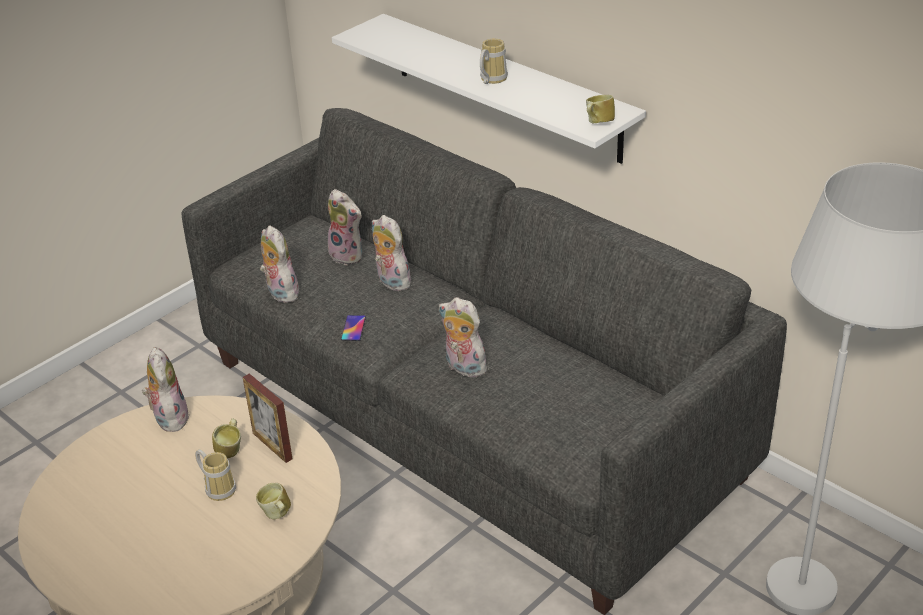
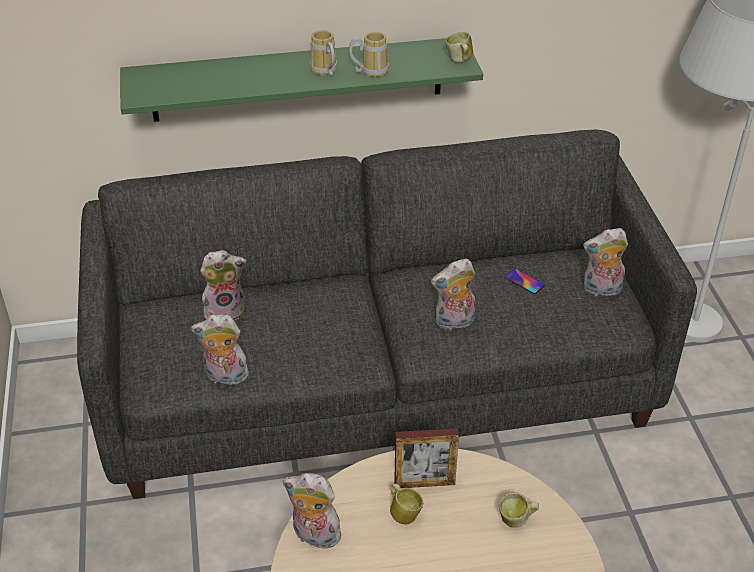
camera: 55 degrees left, 5 degrees up
mug [195,449,236,501] -> mug moved to [349,32,389,77]
white shelf [332,14,646,164] -> green shelf [120,38,483,122]
phone [341,315,366,341] -> phone moved to [504,268,545,294]
plush toy [372,215,415,291] -> plush toy moved to [583,228,628,296]

